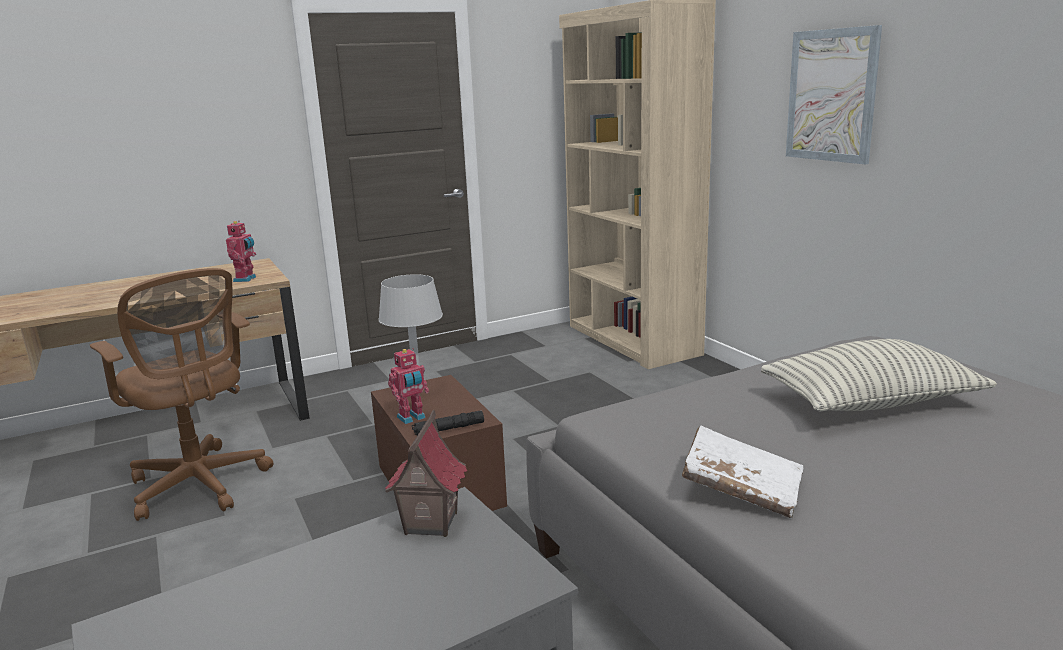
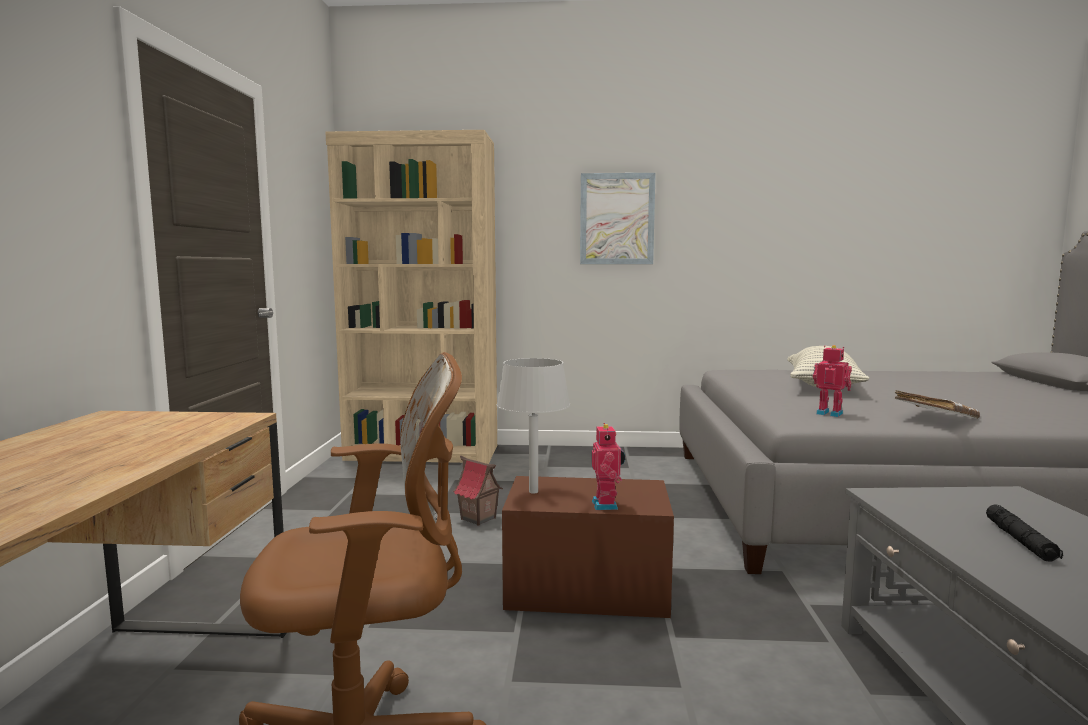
camera: 60 degrees left, 10 degrees down
toy robot [226,220,256,282] -> toy robot moved to [813,345,852,417]
toy house [385,410,467,537] -> toy house moved to [453,455,503,526]
black flashlight [412,410,484,436] -> black flashlight moved to [986,504,1063,562]

